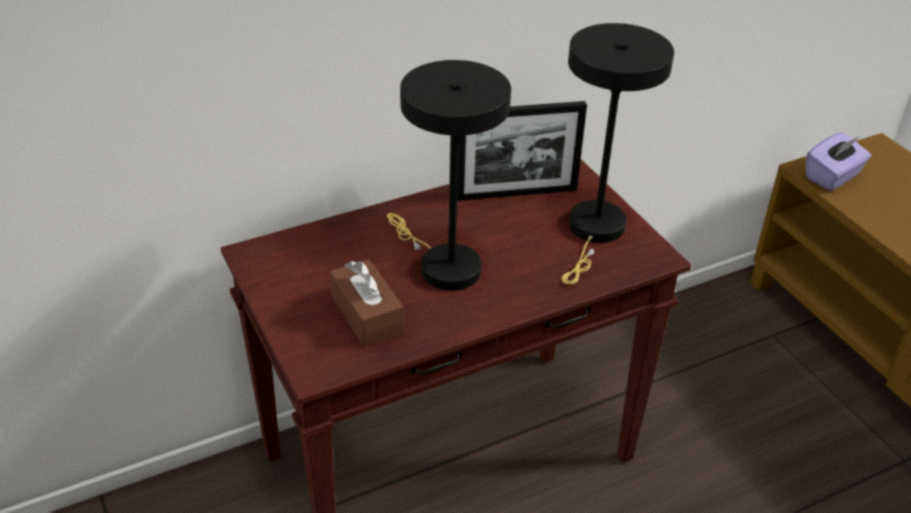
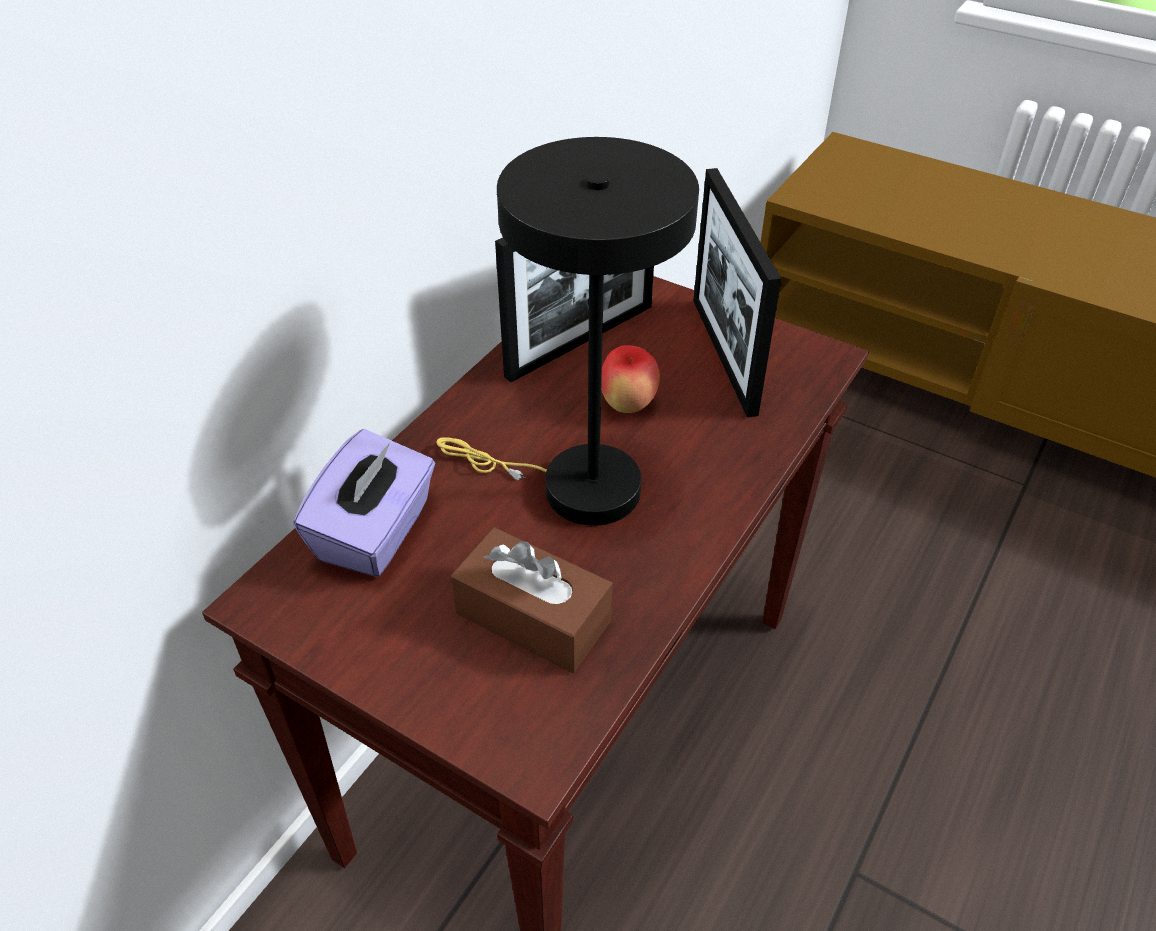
camera: 30 degrees left, 5 degrees up
black table lamp [562,23,674,284] -> picture frame [693,168,781,418]
purple tissue box [806,133,872,191] -> purple tissue box moved to [293,429,435,577]
none -> apple [601,345,660,413]

